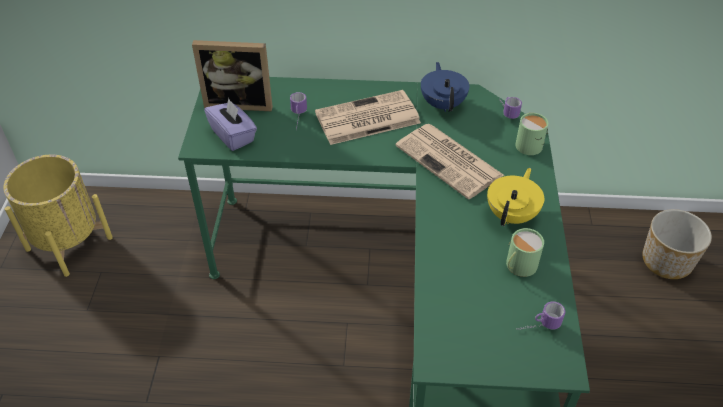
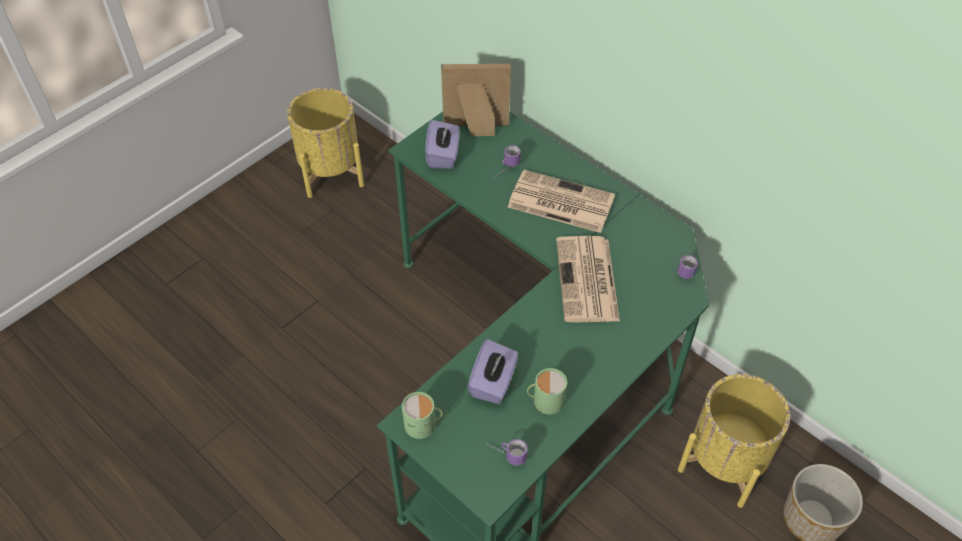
camera: 40 degrees right, 5 degrees up
picture frame [192,40,273,111] -> picture frame turned 135 degrees clockwise [441,64,511,136]
blue teapot [421,62,469,112] -> none
yellow teapot [487,168,544,226] -> none
green mug [515,113,548,155] -> green mug moved to [402,392,443,439]
none -> purple tissue box [468,339,518,404]
none -> yellow planter [678,374,790,508]

